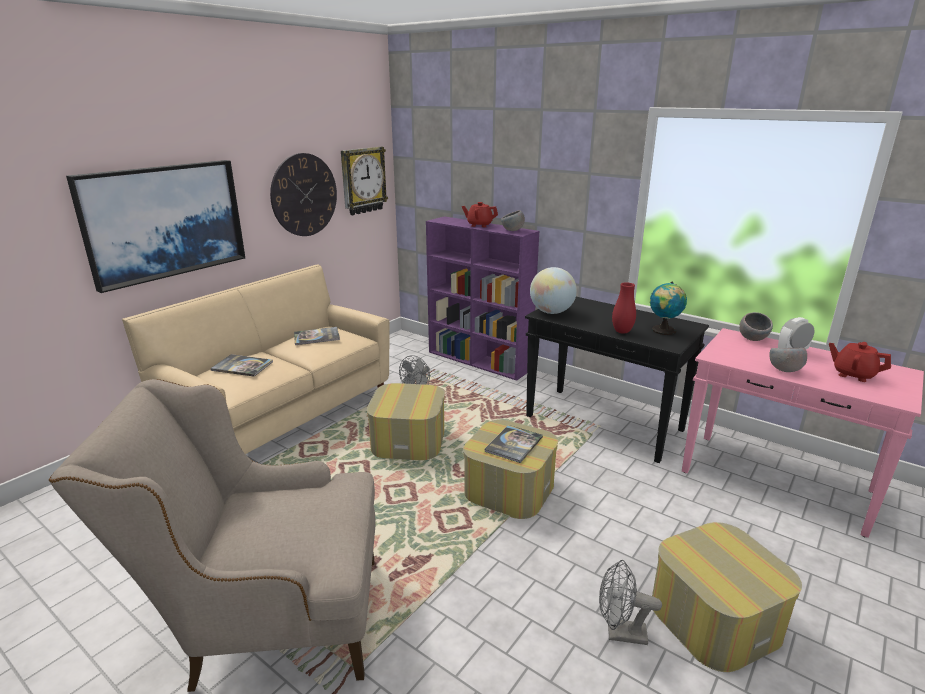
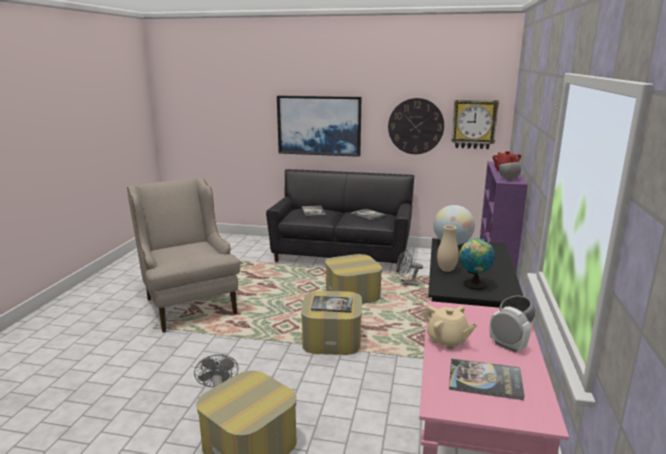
camera: 65 degrees right, 5 degrees down
beige sofa [122,264,390,454] -> black sofa [266,169,414,272]
red vase [612,282,636,334] -> beige vase [437,225,459,272]
grey bowl [769,348,807,372] -> beige teapot [423,305,477,350]
red teapot [829,342,891,382] -> book [449,358,525,400]

